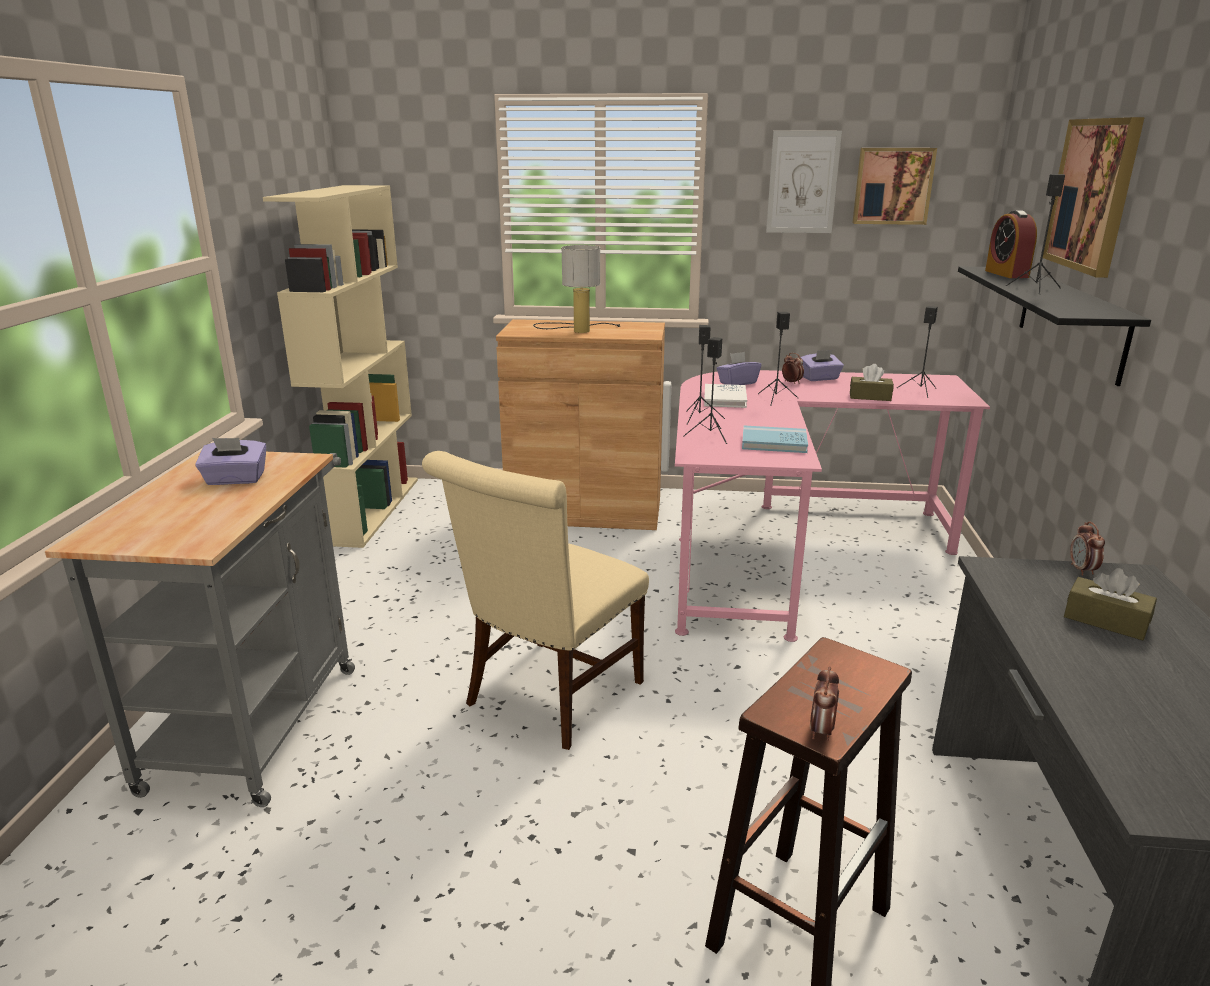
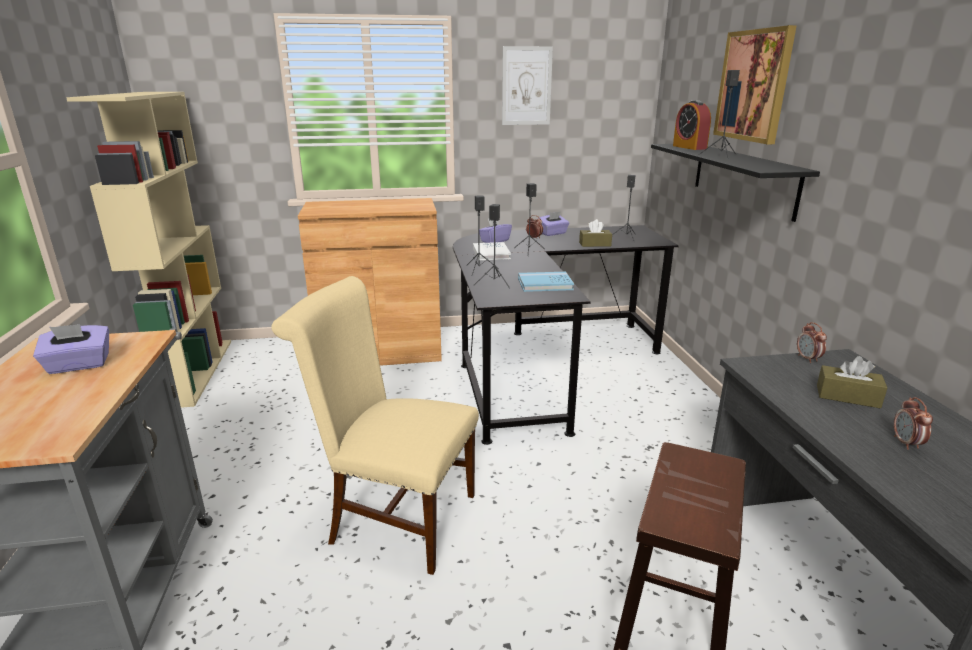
camera: 15 degrees left, 0 degrees up
beige chair [422,451,649,750] -> beige chair turned 90 degrees clockwise [271,276,479,575]
table lamp [533,245,620,333] -> none
pink desk [675,370,990,642] -> black desk [453,225,679,445]
alarm clock [810,666,839,740] -> alarm clock moved to [894,397,933,450]
picture [853,148,937,225] -> none

